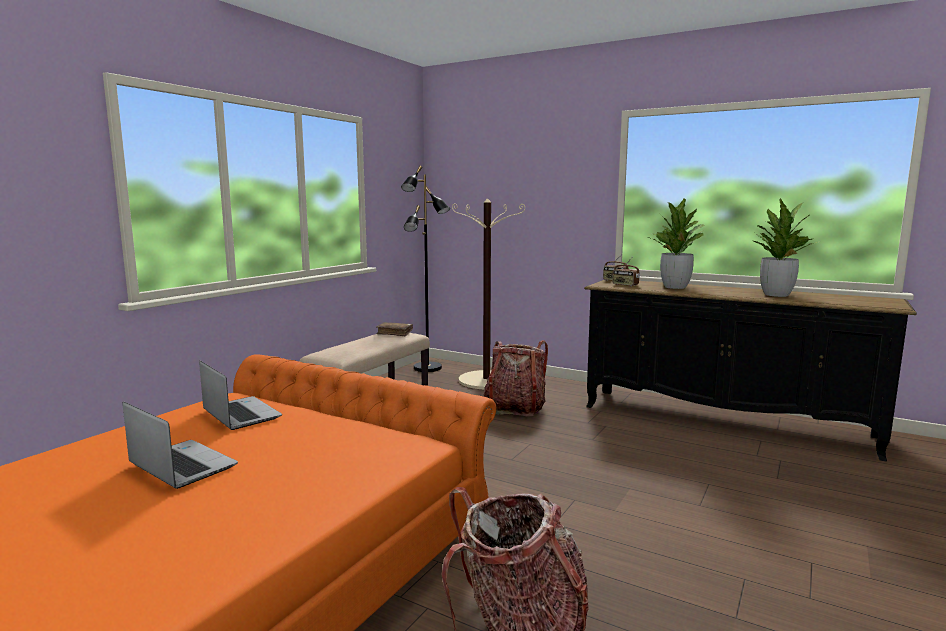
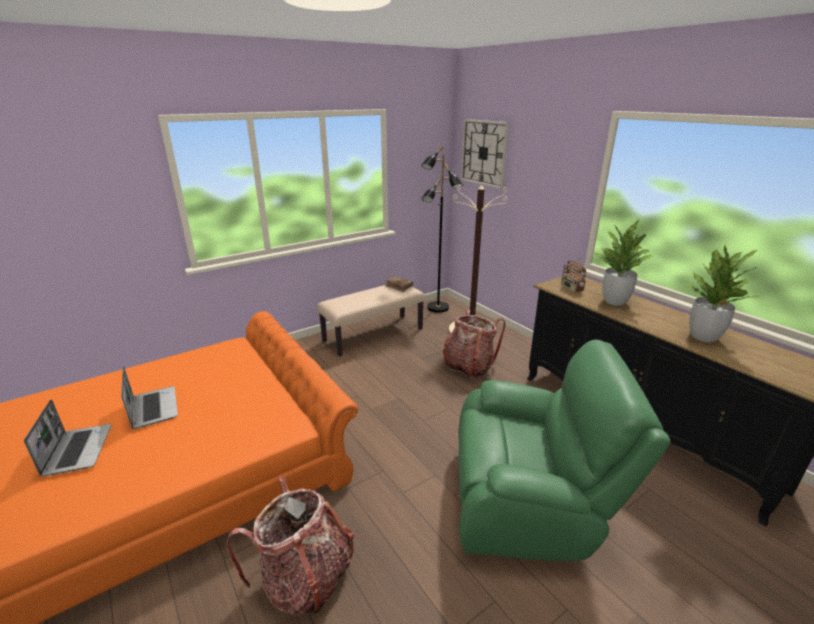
camera: 25 degrees right, 15 degrees up
laptop [199,361,282,430] -> laptop moved to [24,399,112,477]
none -> green armchair [458,339,671,561]
none -> wall clock [461,119,509,189]

